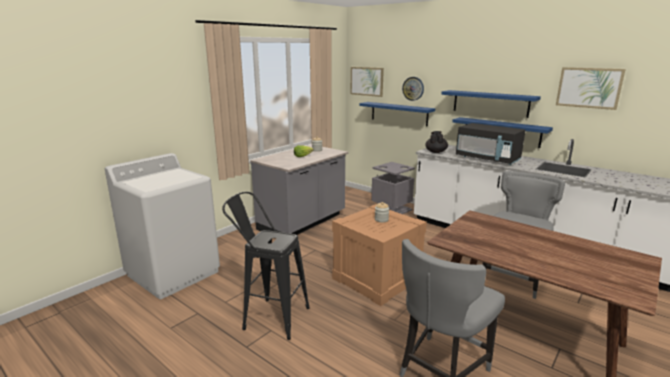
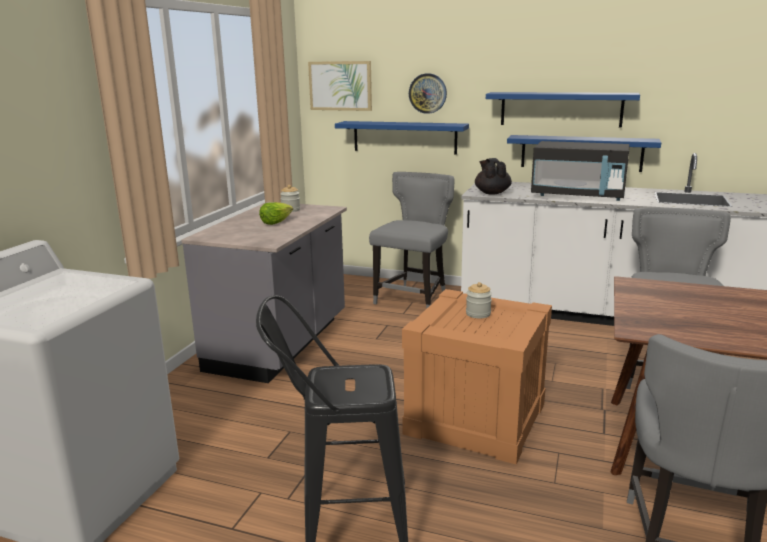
camera: 20 degrees left, 0 degrees up
grey trash can [371,162,415,214] -> grey chair [369,172,455,309]
picture [556,67,626,110] -> none

